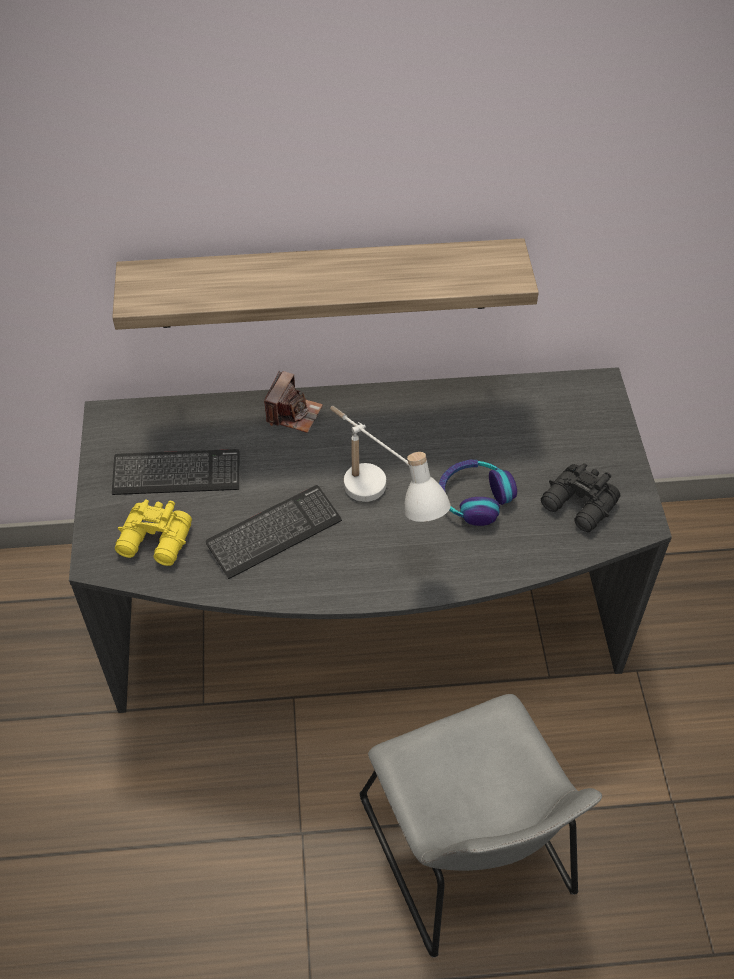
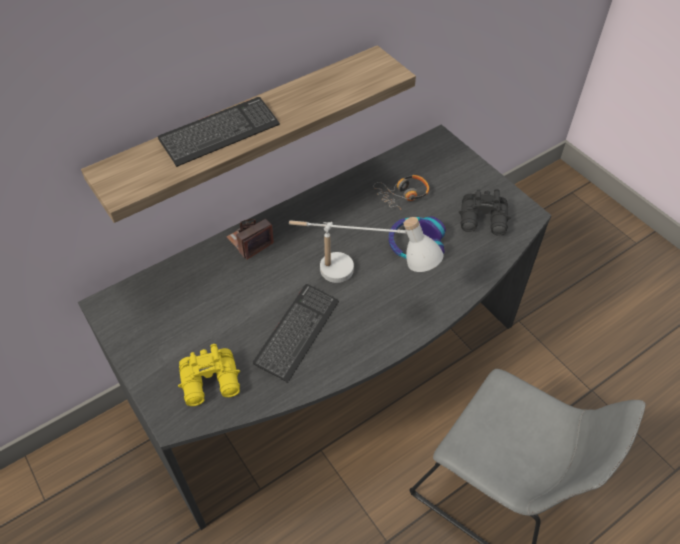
camera: 30 degrees left, 0 degrees up
keyboard [112,449,239,495] -> keyboard moved to [158,97,280,167]
camera [264,371,323,433] -> camera turned 120 degrees counterclockwise [227,219,274,260]
none -> headphones [373,175,429,210]

